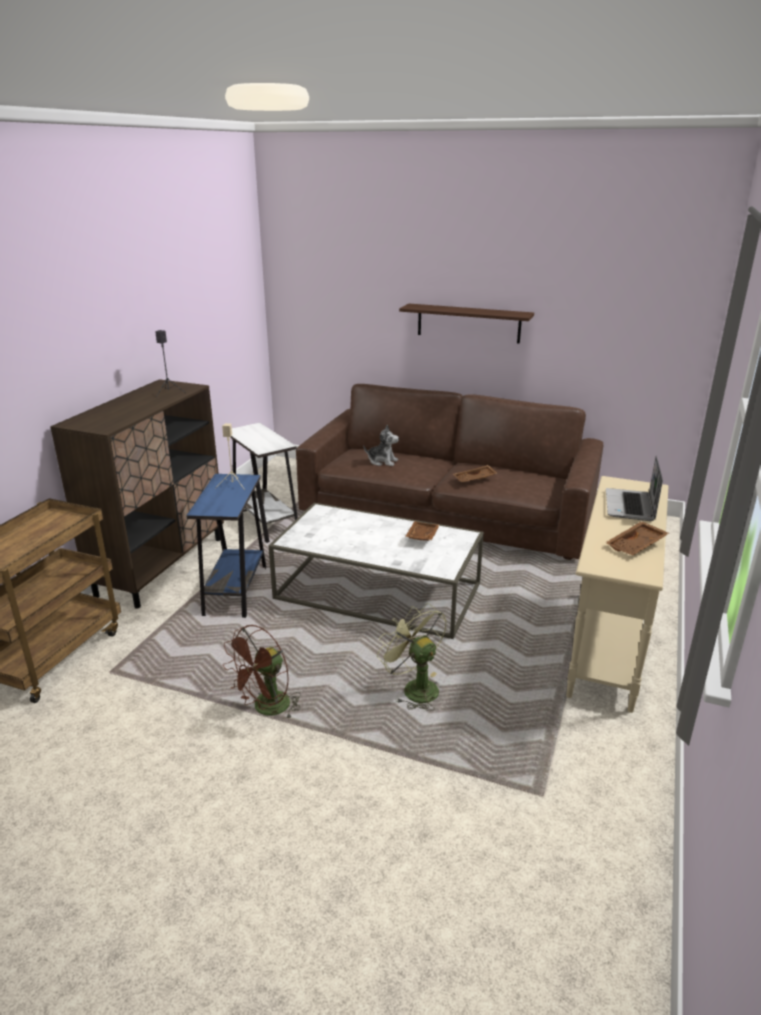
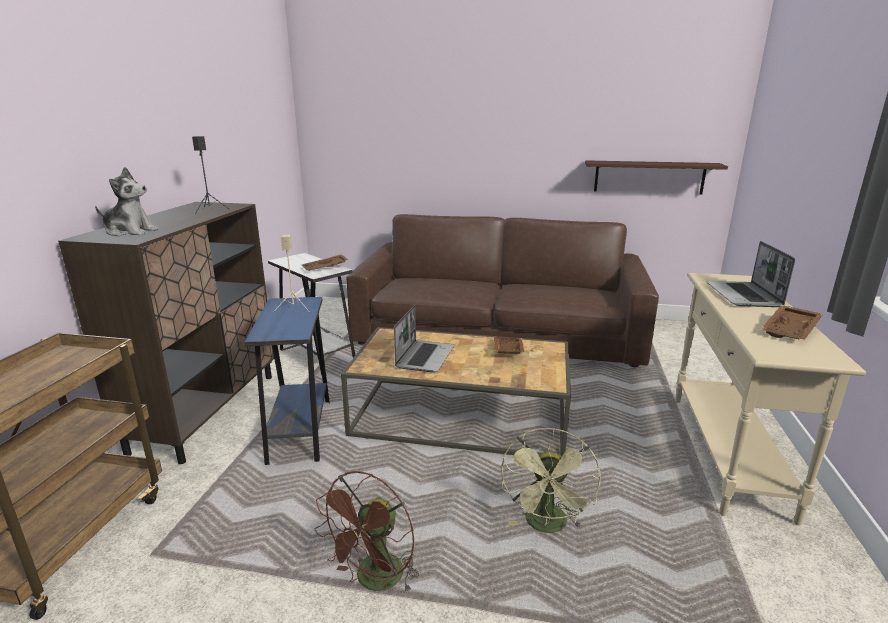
camera: 10 degrees left, 5 degrees down
white coffee table [269,503,484,639] -> brown coffee table [341,327,571,456]
plush toy [363,425,399,466] -> plush toy moved to [95,167,159,236]
green fan [377,603,447,711] -> green fan turned 120 degrees counterclockwise [501,428,601,533]
shelf [399,303,534,344] -> shelf moved to [585,160,728,195]
brown tray [453,465,497,482] -> brown tray moved to [302,254,348,271]
none -> laptop [394,305,454,372]

